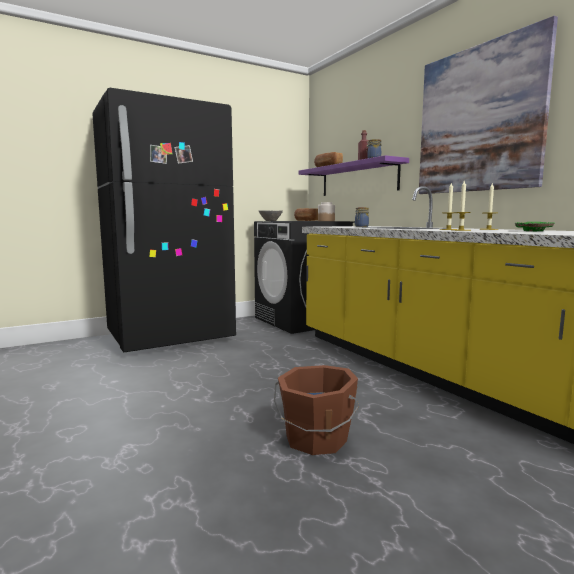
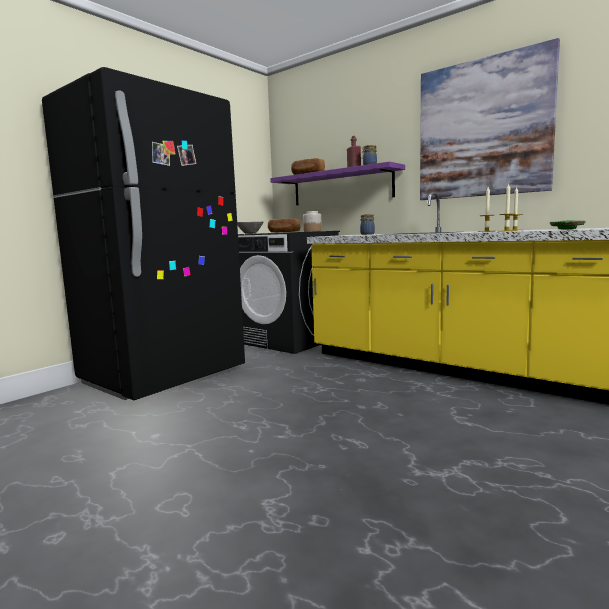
camera: 20 degrees left, 0 degrees up
brown bucket [274,365,359,455] -> none

